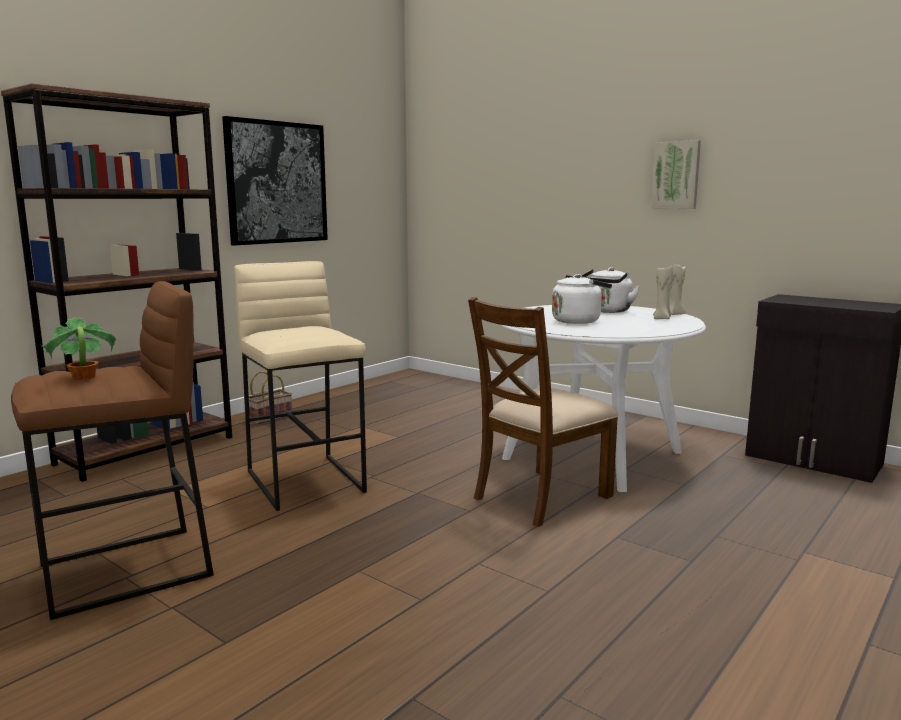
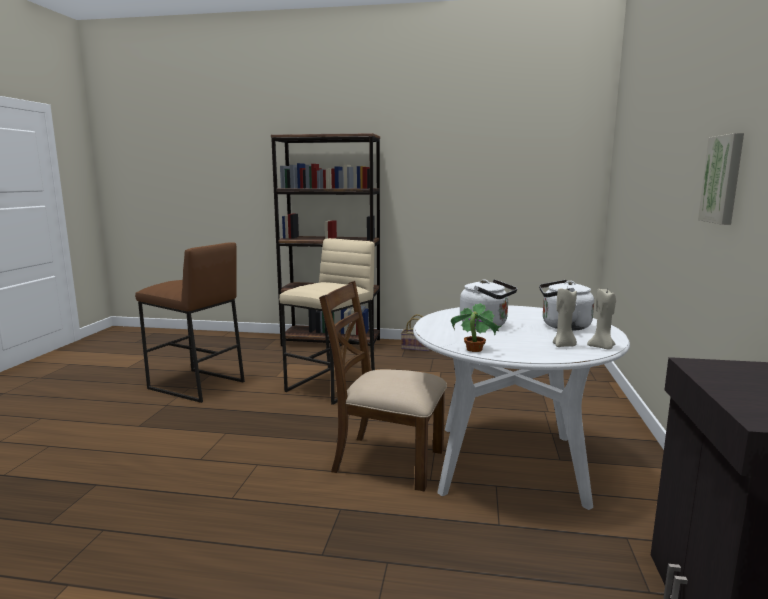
camera: 60 degrees right, 0 degrees up
potted plant [41,317,117,380] -> potted plant moved to [451,303,501,352]
picture [222,116,328,246] -> none

